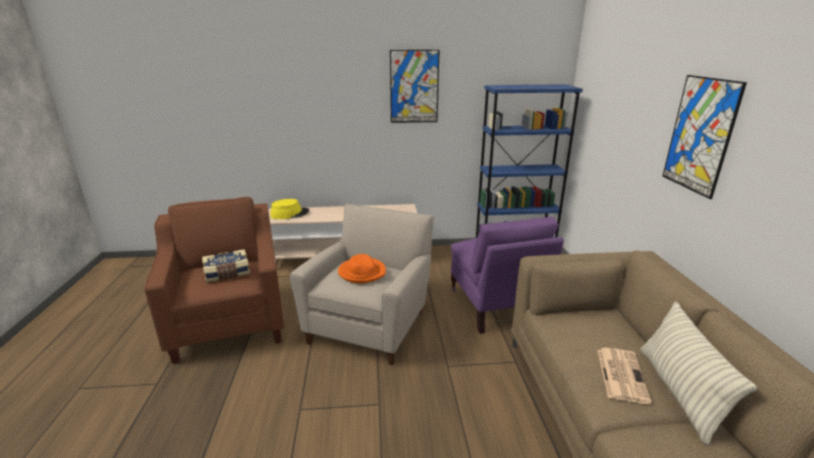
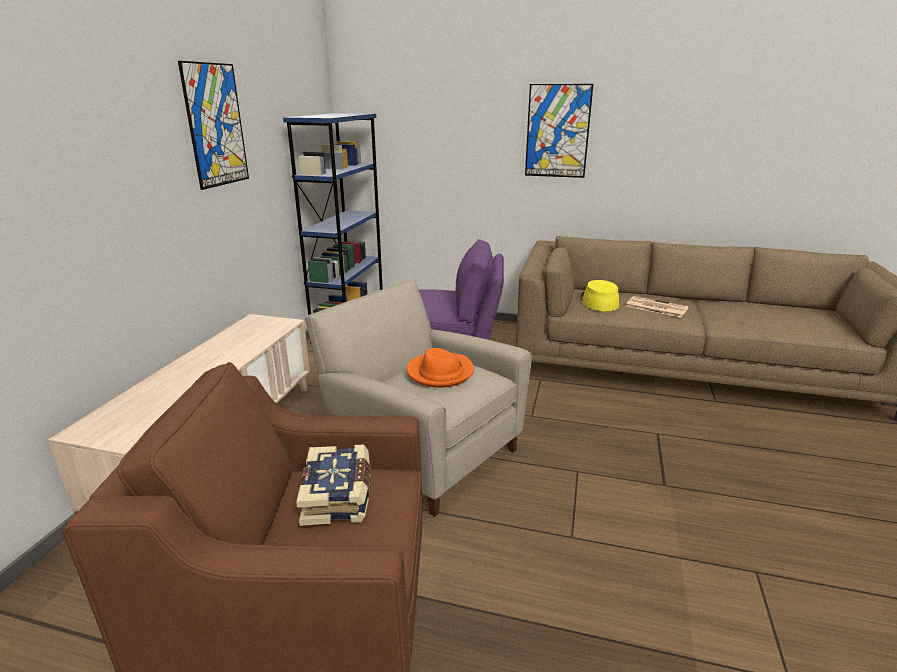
camera: 70 degrees left, 0 degrees up
yellow hat [270,199,310,219] -> yellow hat moved to [580,280,619,311]
pillow [640,302,757,445] -> none

